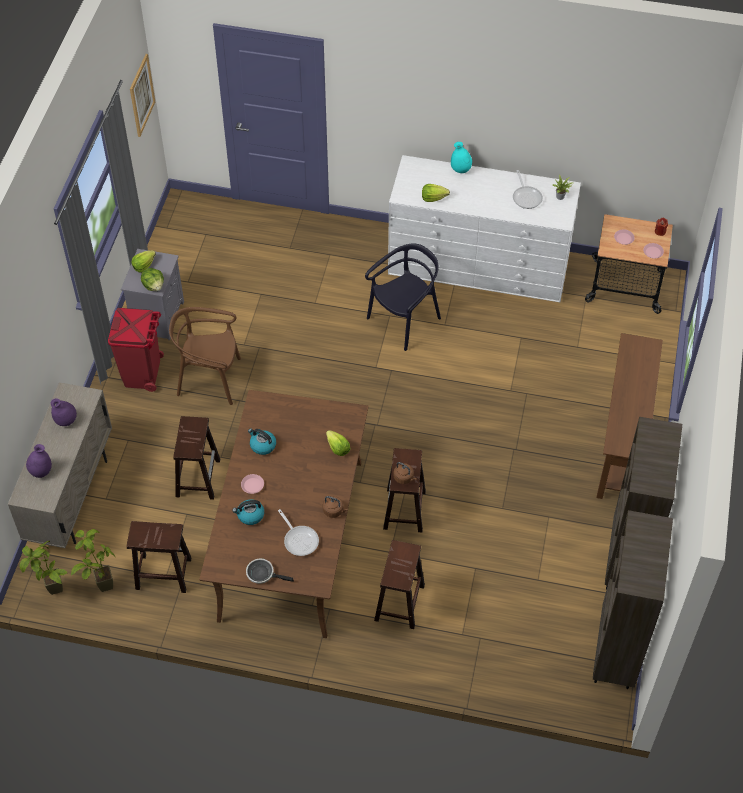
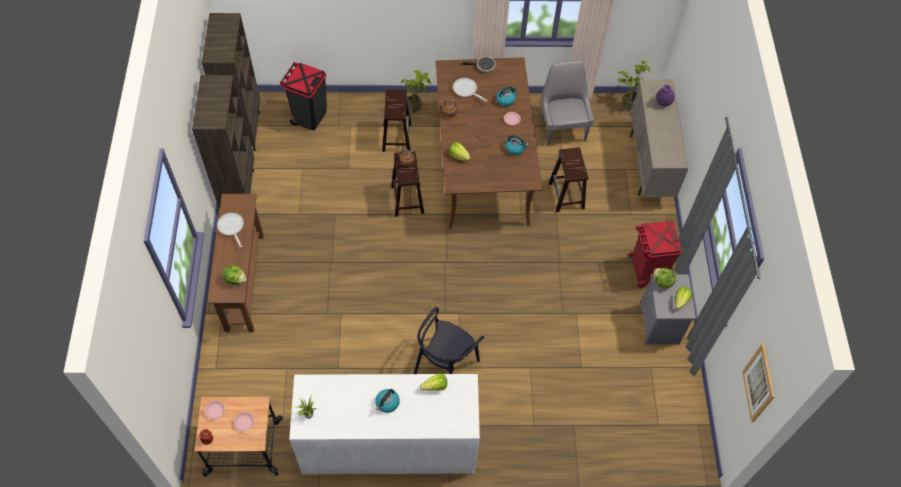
camera: 165 degrees right, 5 degrees up
purple vase [51,398,77,426] -> none
potted plant [71,529,115,592] -> potted plant moved to [401,70,431,114]
brown stool [126,521,191,593] -> grey chair [540,60,594,146]
brown chair [169,307,241,405] -> none
turquoise vase [451,142,472,173] -> none
frying pan [513,170,543,209] -> frying pan moved to [217,213,244,247]
none -> lettuce [222,265,247,285]
none -> black trash can [280,62,327,131]
none -> kettle [375,389,400,413]

